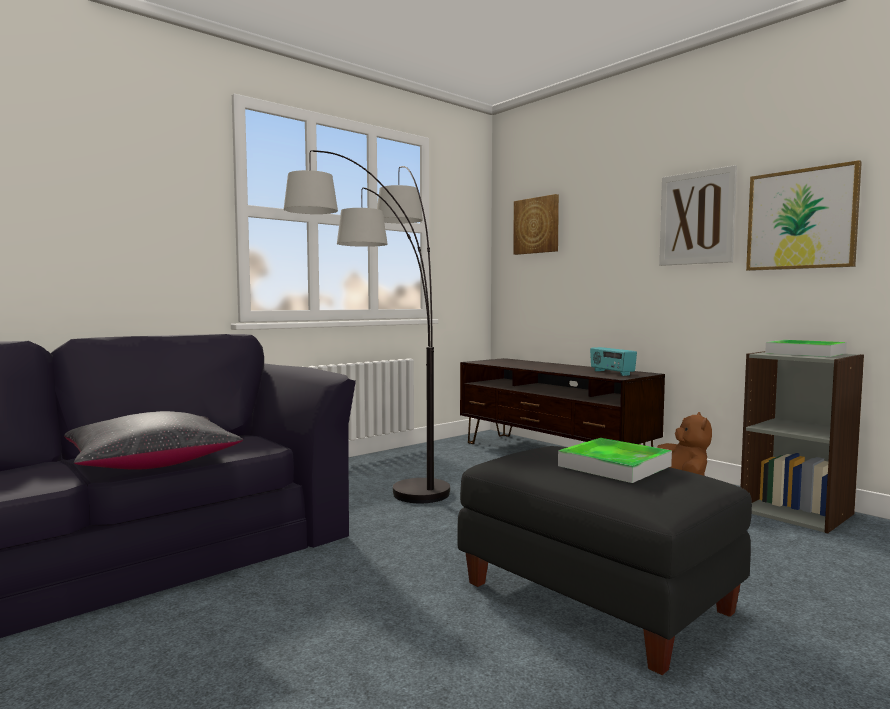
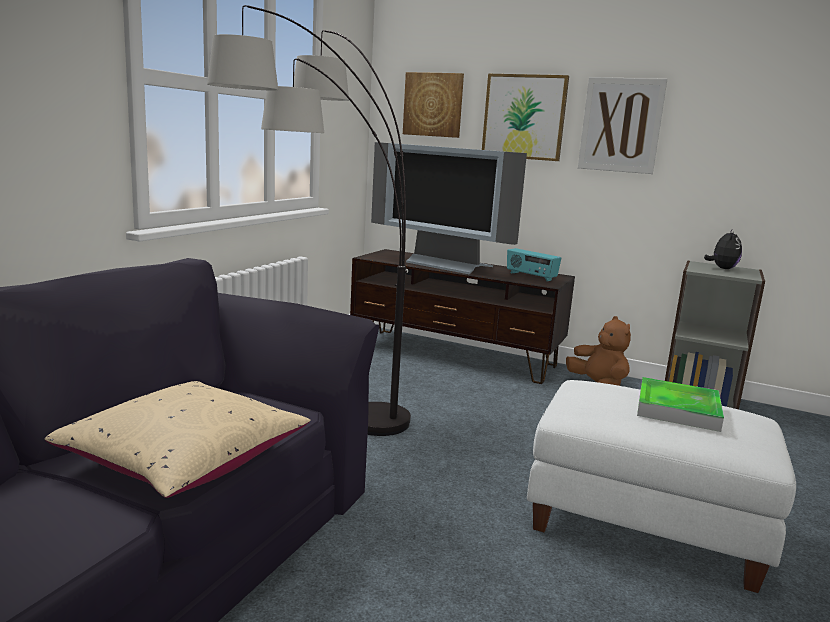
camera: 25 degrees left, 10 degrees up
black pillow [64,411,243,470] -> beige pillow [45,381,311,498]
black ottoman [457,446,752,675] -> white ottoman [527,380,796,593]
picture [746,160,862,271] -> picture moved to [482,74,569,161]
tray [765,340,847,357] -> plush toy [704,230,742,269]
none -> television [371,142,527,274]

